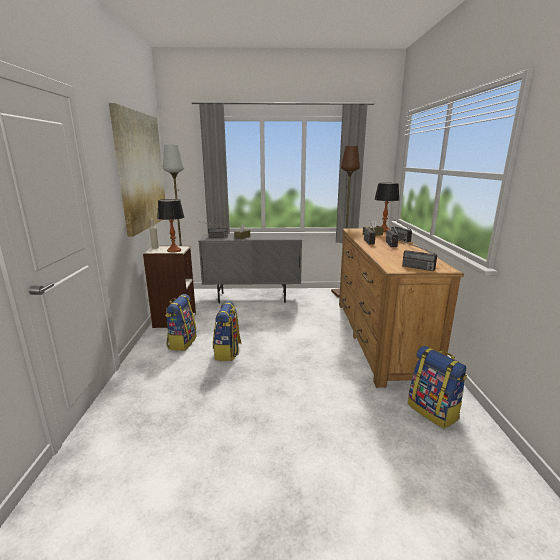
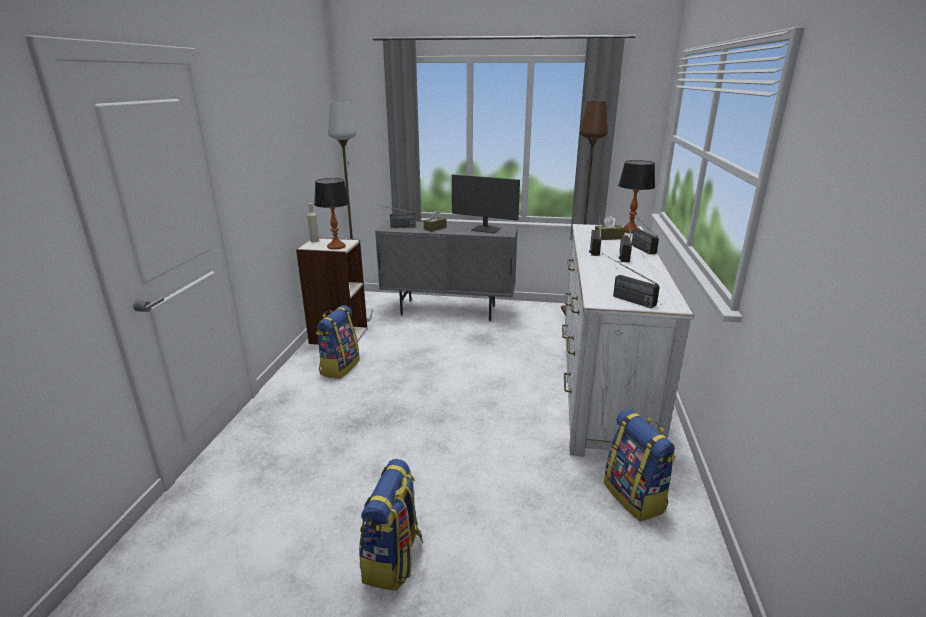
camera: 10 degrees right, 5 degrees up
picture [109,103,165,237] -> none
backpack [213,301,242,361] -> backpack moved to [359,459,423,591]
brown dresser [339,229,464,388] -> white dresser [562,224,694,456]
none -> monitor [452,175,520,233]

